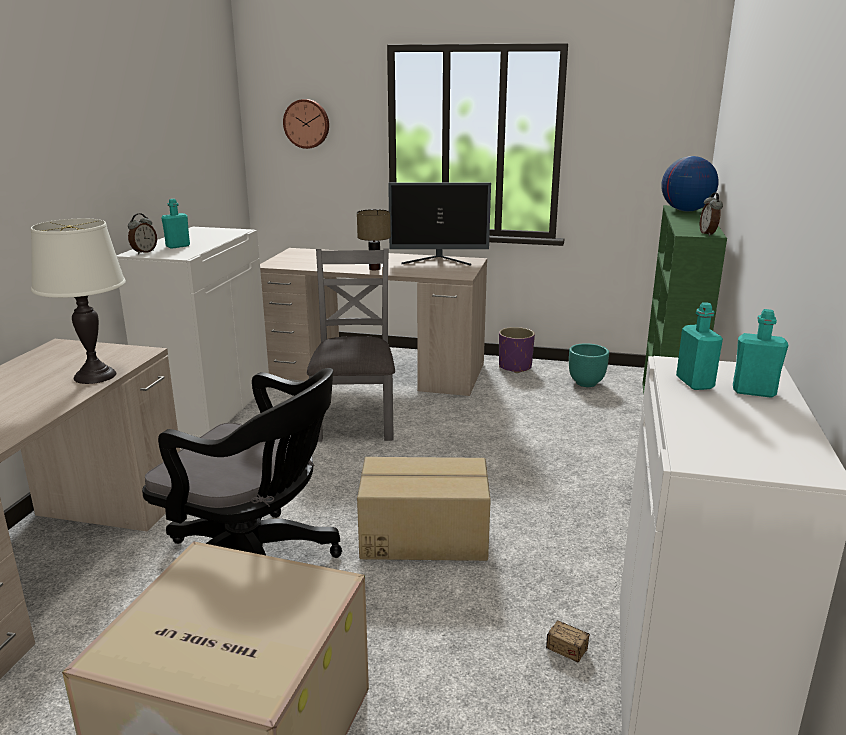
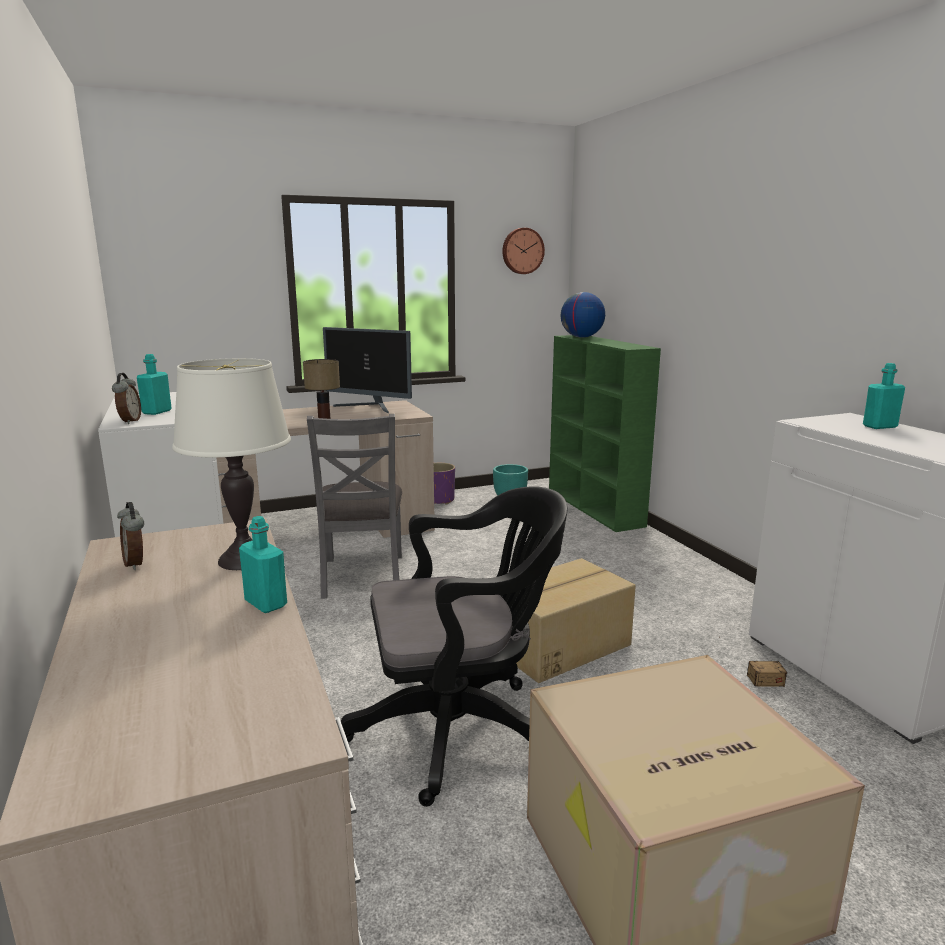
camera: 35 degrees left, 5 degrees down
wall clock [283,99,329,149] -> wall clock moved to [502,228,545,274]
grey chair [307,248,395,442] -> grey chair turned 150 degrees counterclockwise [307,414,402,599]
monitor [388,183,491,266] -> monitor turned 60 degrees clockwise [323,327,412,413]
turquoise bottle [676,302,723,390] -> turquoise bottle moved to [239,516,287,613]
alarm clock [699,192,723,236] -> alarm clock moved to [117,502,144,570]

